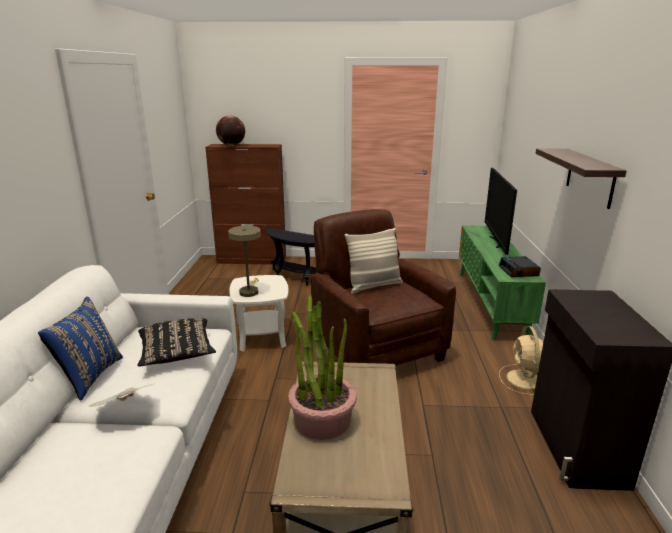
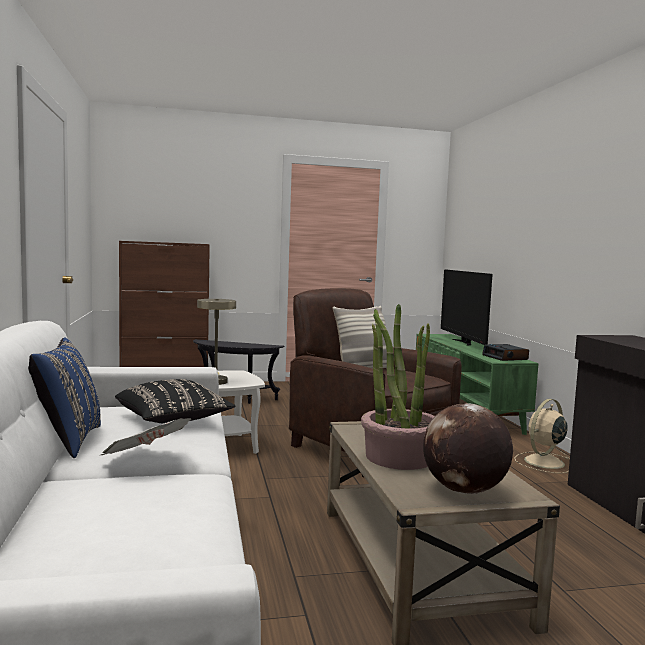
camera: 15 degrees left, 15 degrees down
globe [216,116,245,146] -> globe moved to [423,403,513,494]
beige fan [499,326,543,395] -> beige fan turned 60 degrees clockwise [514,399,570,474]
shelf [536,148,626,209] -> none

